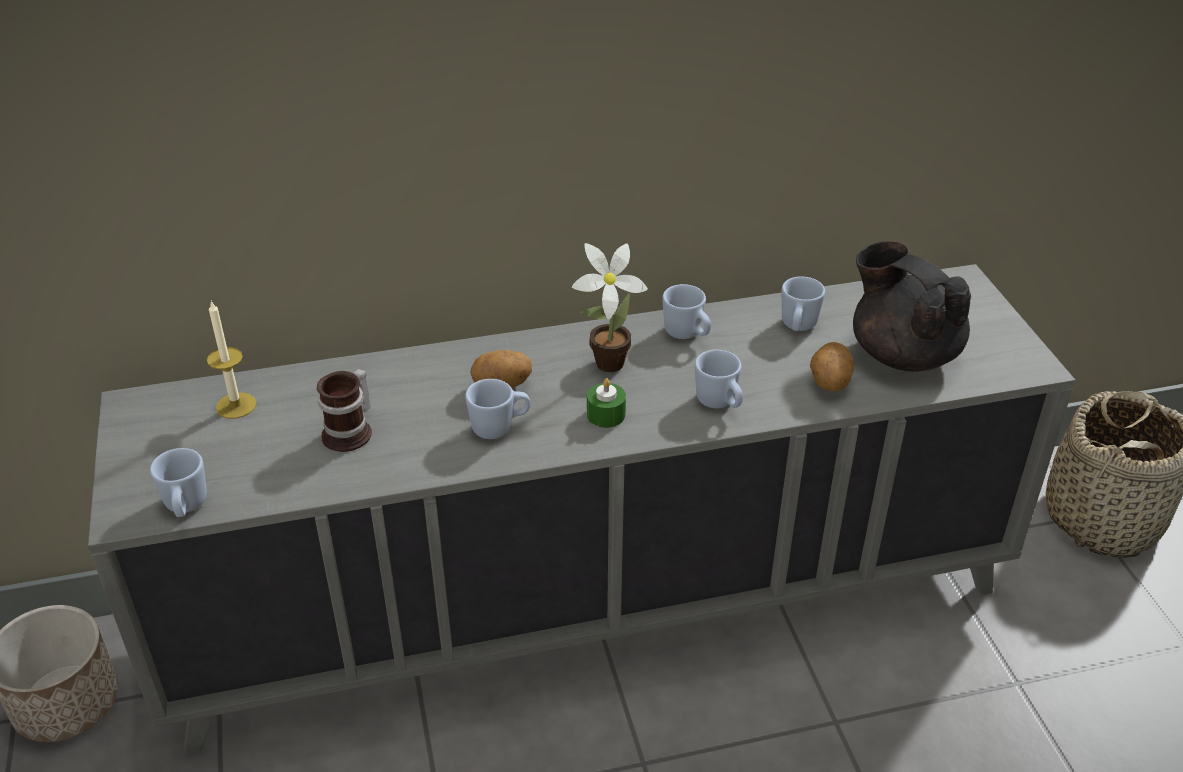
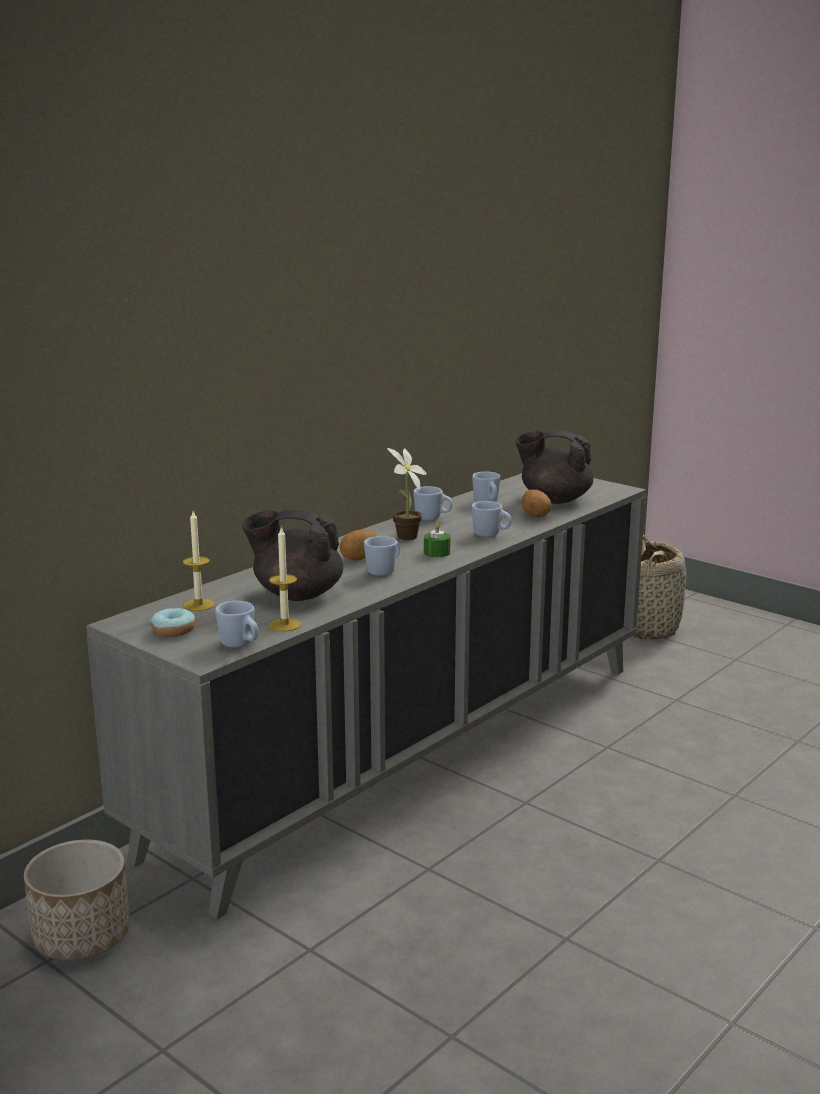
camera: 35 degrees left, 20 degrees down
mug [317,369,372,452] -> black teapot [242,510,343,601]
none -> donut [151,608,196,637]
none -> candle [269,527,301,632]

